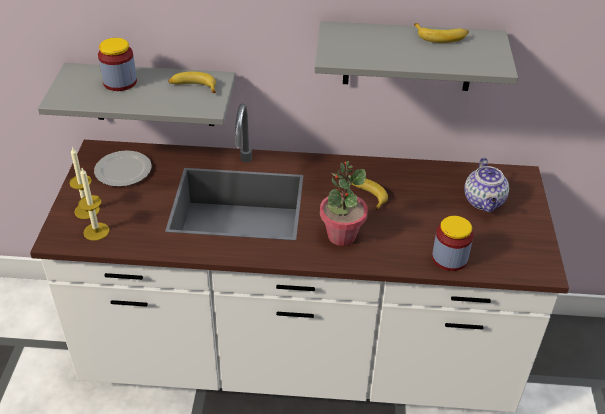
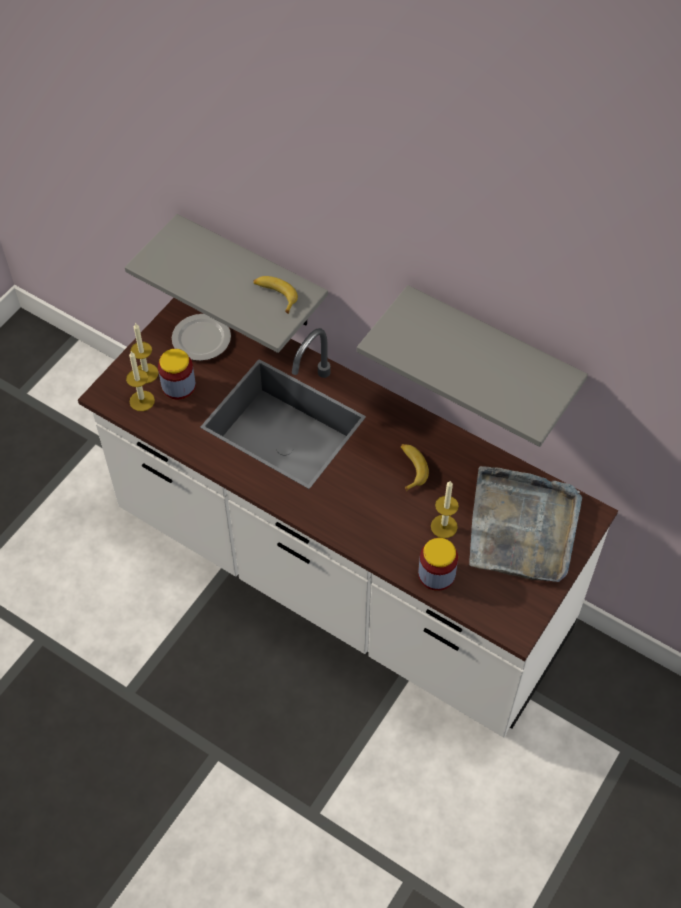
camera: 30 degrees right, 15 degrees up
jar [98,38,137,91] -> jar moved to [158,349,196,399]
potted plant [320,161,368,246] -> none
banana [414,23,469,43] -> none
teapot [464,158,509,212] -> grey tray [469,466,582,582]
none -> candle [431,480,459,538]

